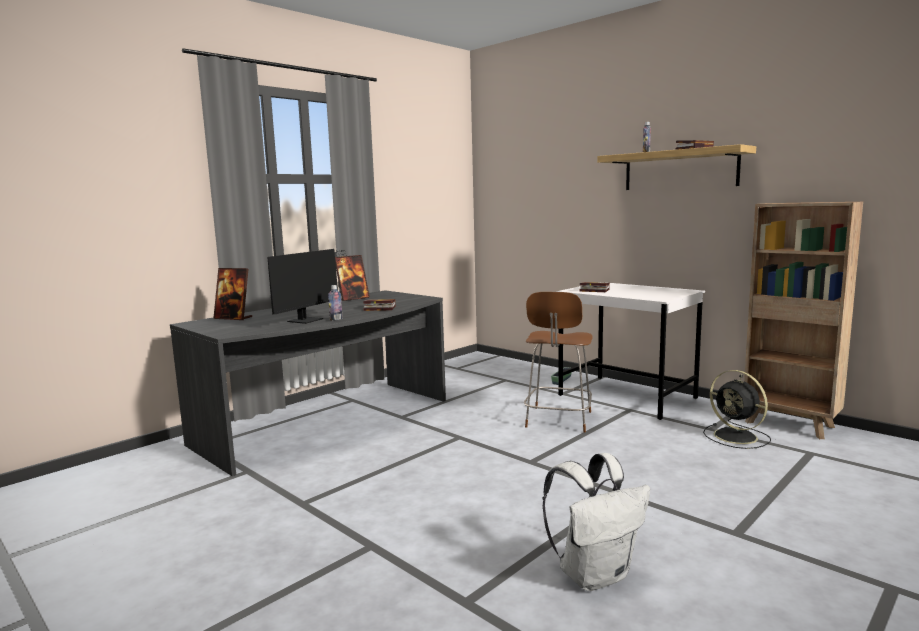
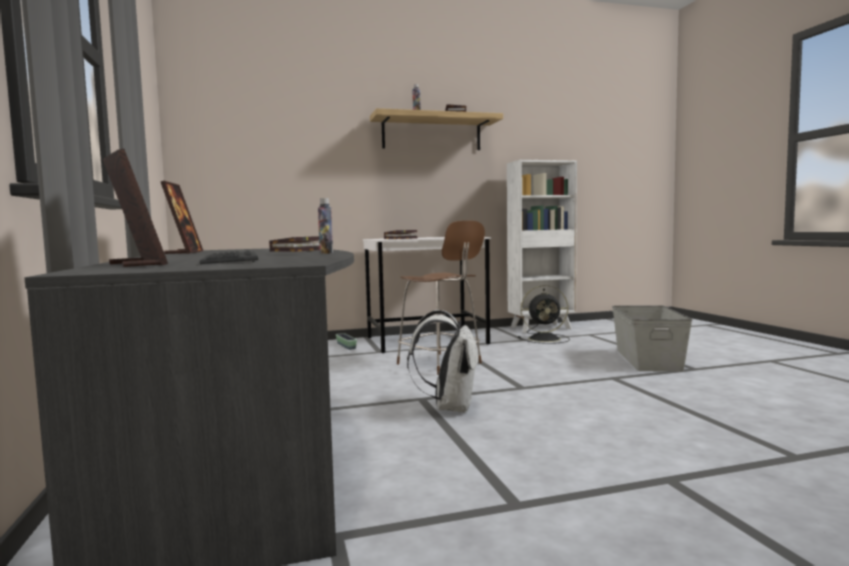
camera: 60 degrees left, 5 degrees down
picture frame [213,268,252,320] -> picture frame turned 90 degrees counterclockwise [102,149,168,267]
monitor [267,249,350,324] -> none
white backpack [542,453,650,591] -> white backpack moved to [407,310,480,413]
brown bookcase [744,202,863,439] -> white bookcase [507,160,577,333]
none -> keyboard [200,251,258,264]
none -> grey storage box [612,305,693,372]

